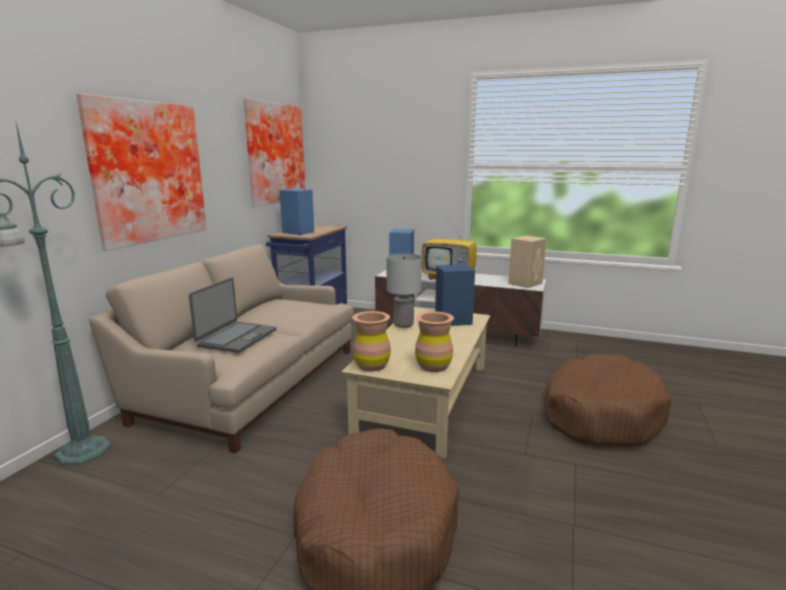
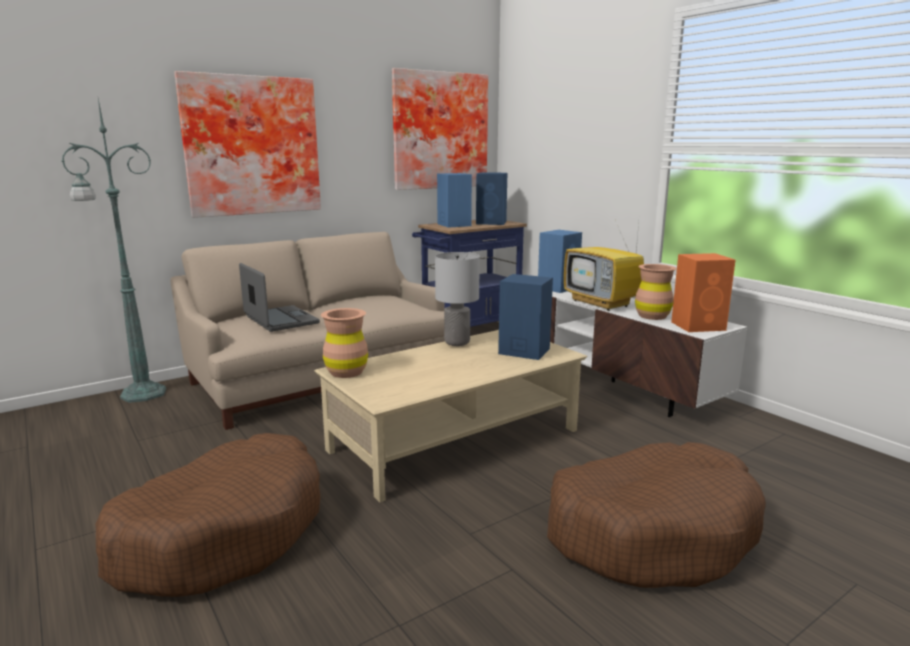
camera: 35 degrees right, 0 degrees up
laptop [189,278,276,353] -> laptop turned 90 degrees counterclockwise [239,263,320,332]
brown vase [415,312,454,372] -> brown vase moved to [635,264,676,320]
beige speaker [508,236,546,288] -> orange speaker [671,253,736,332]
none -> blue speaker [476,172,507,225]

